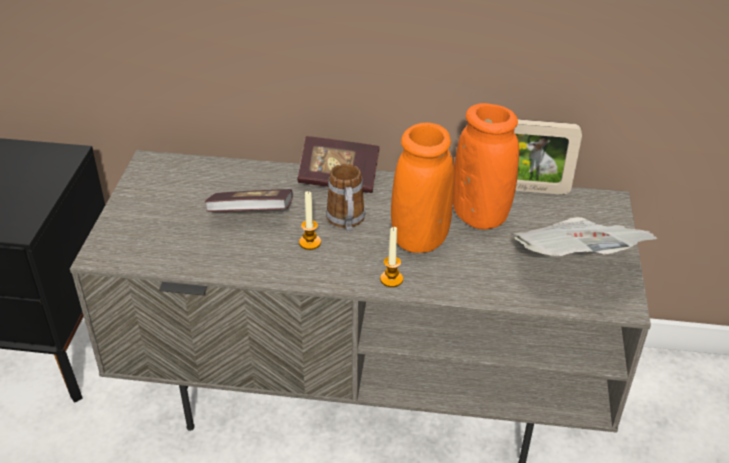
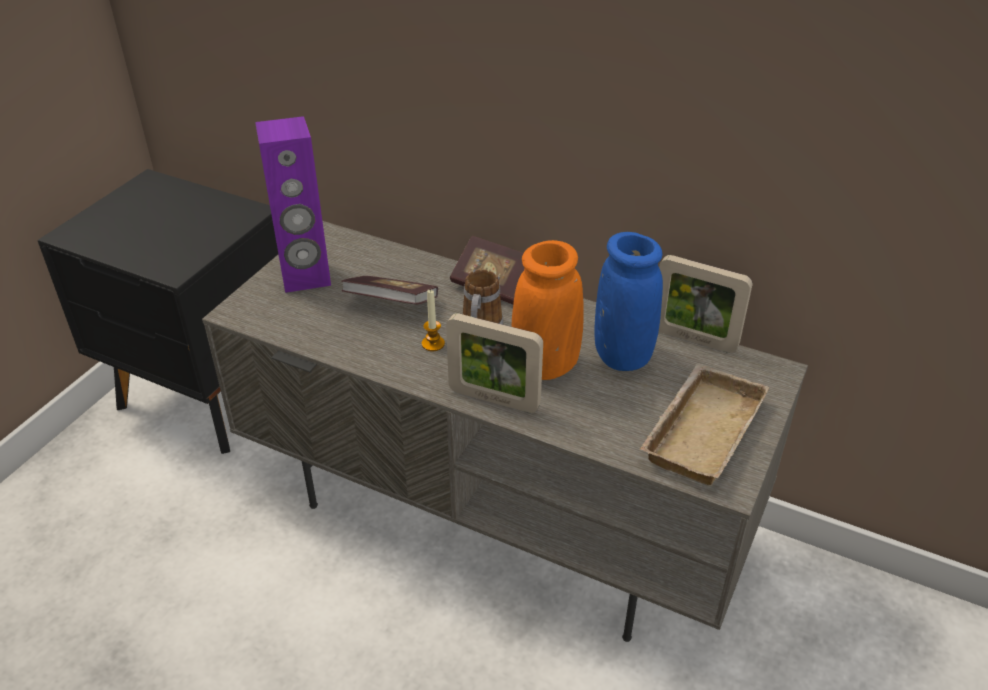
camera: 20 degrees right, 0 degrees up
candle [380,227,403,287] -> picture frame [446,313,543,413]
orange vase [453,103,519,230] -> blue vase [595,232,663,371]
newspaper [513,217,657,256] -> beige tray [640,364,769,485]
none -> purple speaker [255,116,331,293]

